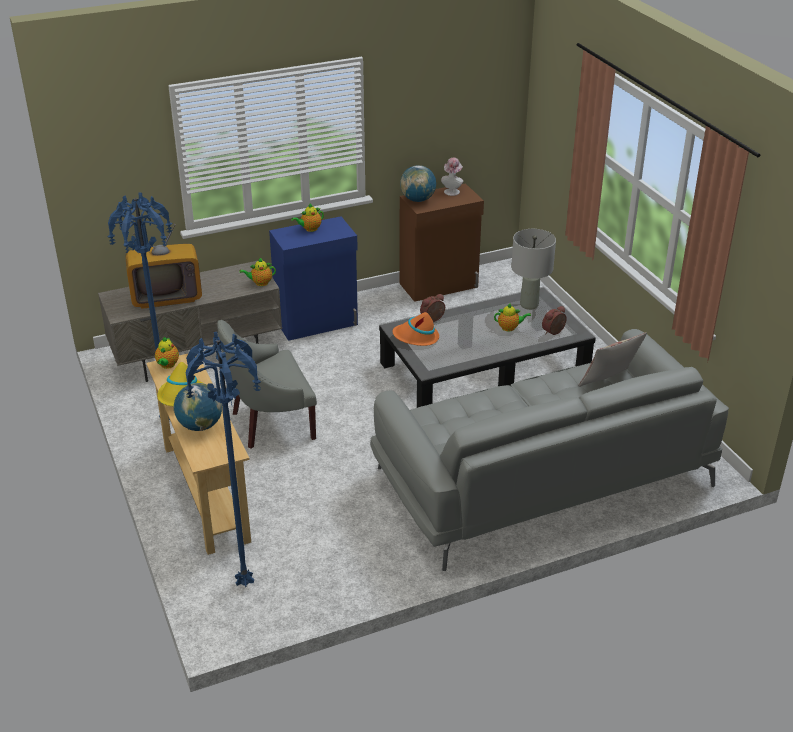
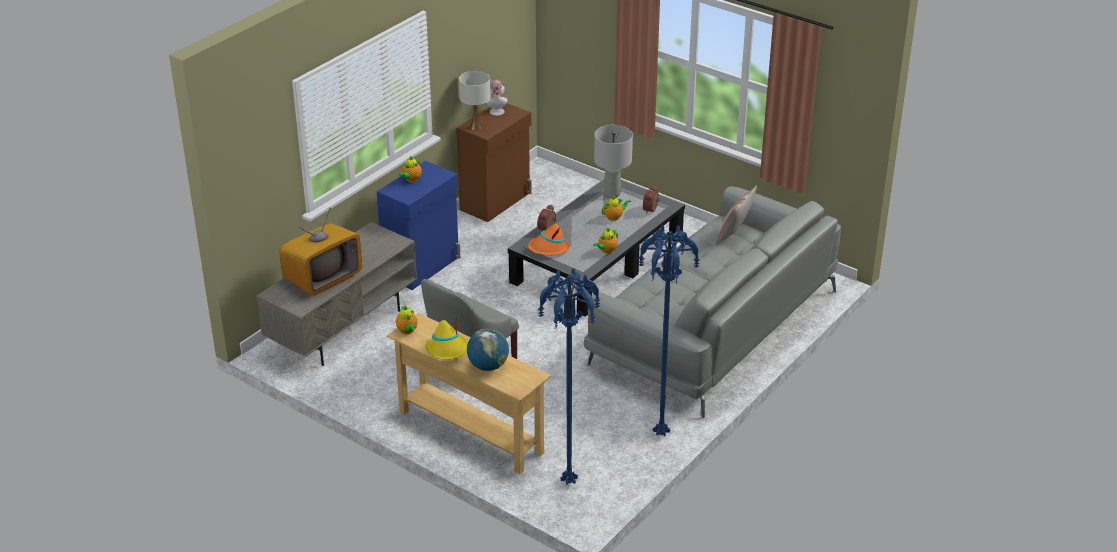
camera: 30 degrees left, 0 degrees up
blue floor lamp [108,193,172,420] -> blue floor lamp moved to [638,225,700,436]
teapot [239,257,276,286] -> teapot moved to [593,228,618,254]
globe [400,165,436,202] -> white table lamp [459,71,491,130]

